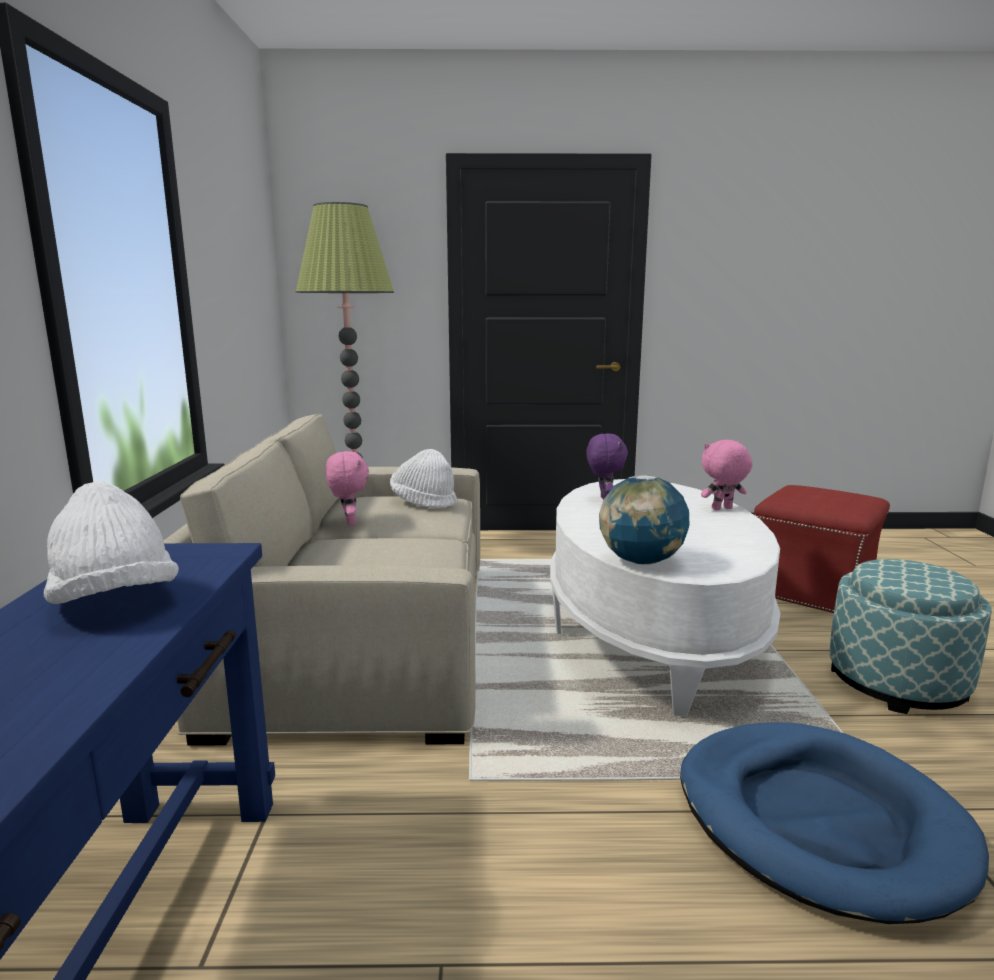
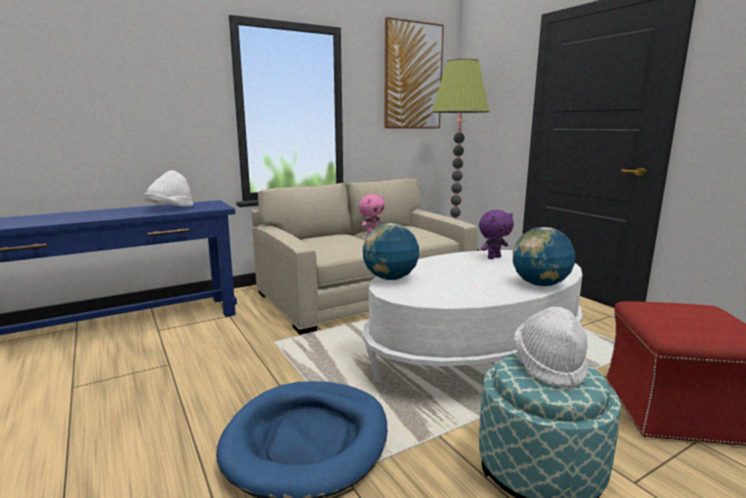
camera: 60 degrees right, 0 degrees up
white hat [390,449,457,508] -> white hat moved to [514,307,588,388]
pink plush toy [701,440,753,510] -> globe [513,227,575,286]
none -> picture [384,17,444,129]

